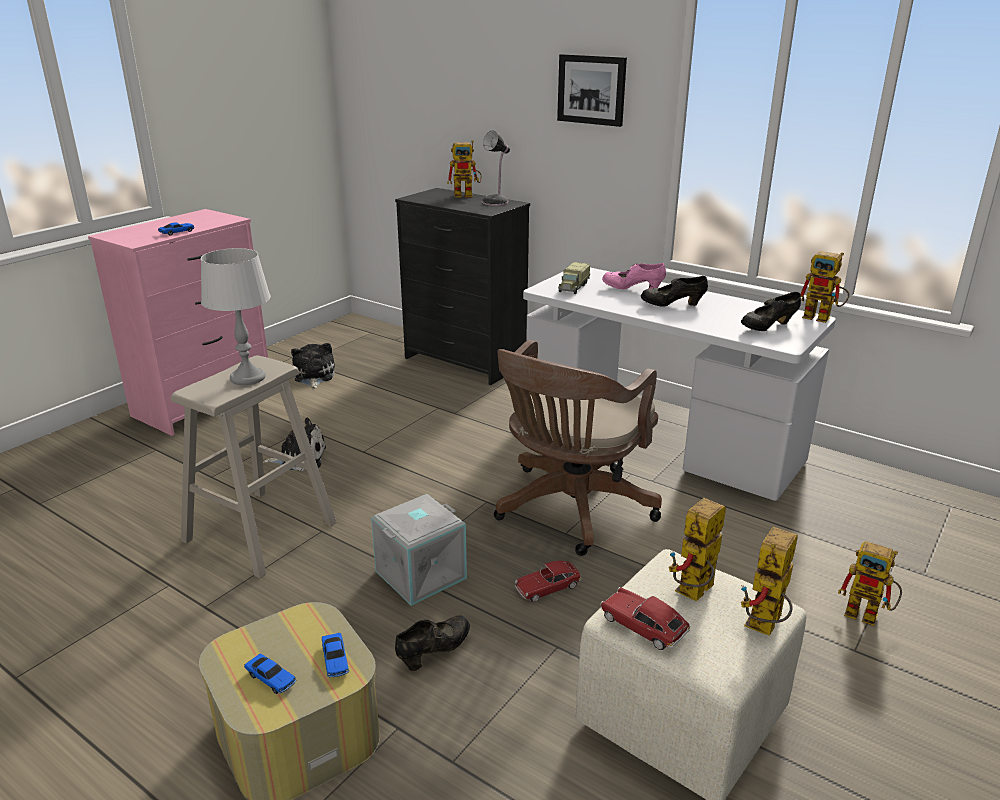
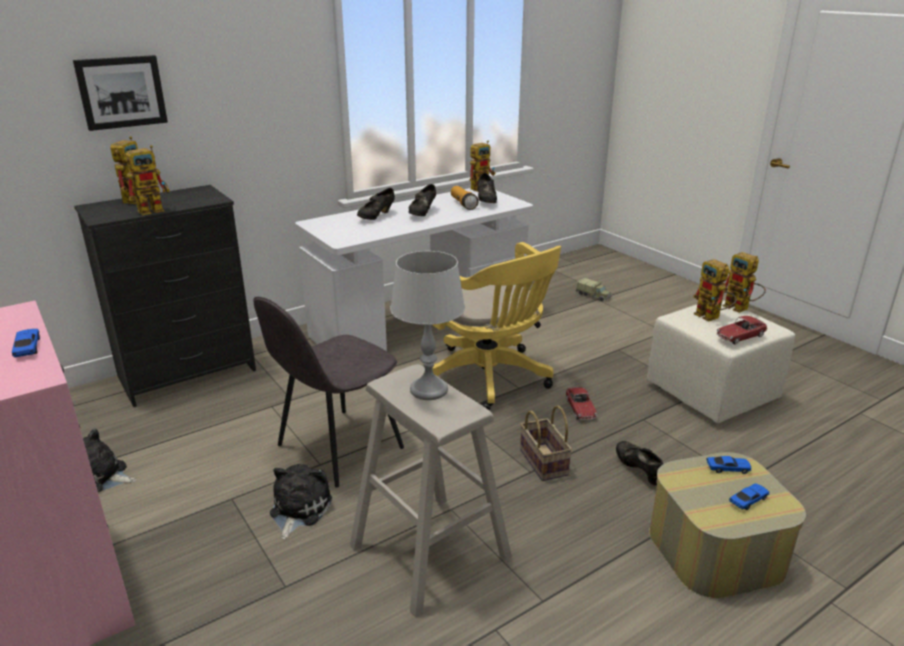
camera: 70 degrees left, 0 degrees up
grey storage box [371,494,467,606] -> basket [520,406,572,481]
table lamp [482,131,510,206] -> none
brown office chair [494,340,662,556] -> yellow office chair [432,242,561,410]
picture [557,54,627,127] -> picture moved to [73,55,168,131]
toy truck [558,262,590,294] -> toy truck moved to [576,278,612,302]
pink shoe [602,263,666,289] -> black shoe [357,188,395,220]
toy robot [838,541,902,626] -> toy robot moved to [125,145,170,215]
none -> grey chair [253,297,404,487]
none -> flashlight [451,186,479,210]

